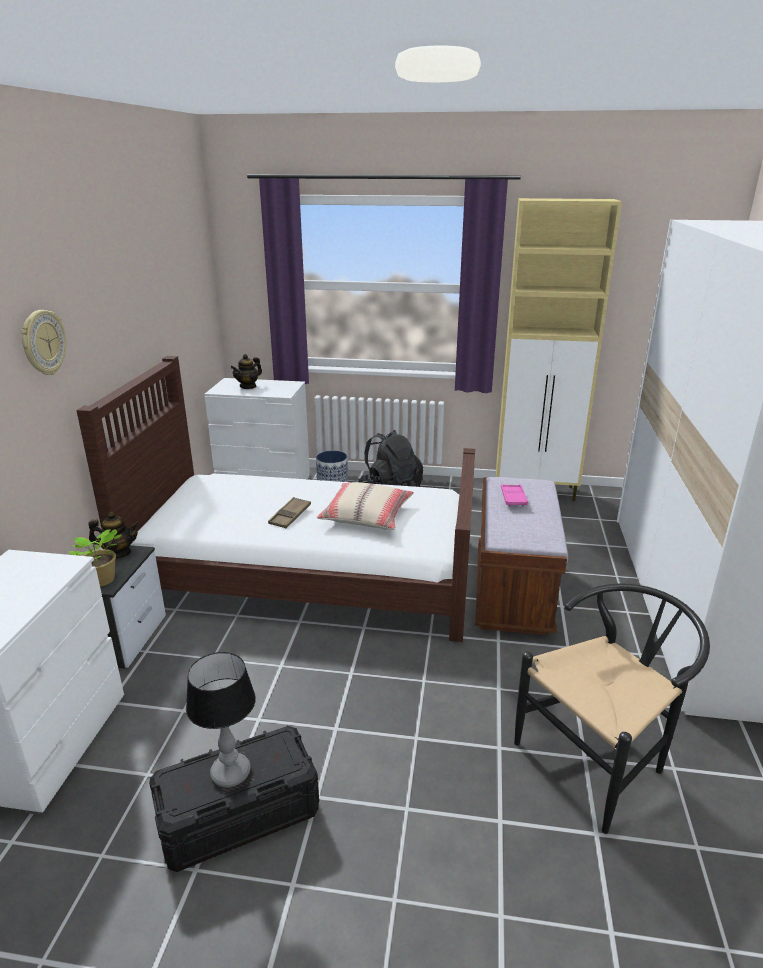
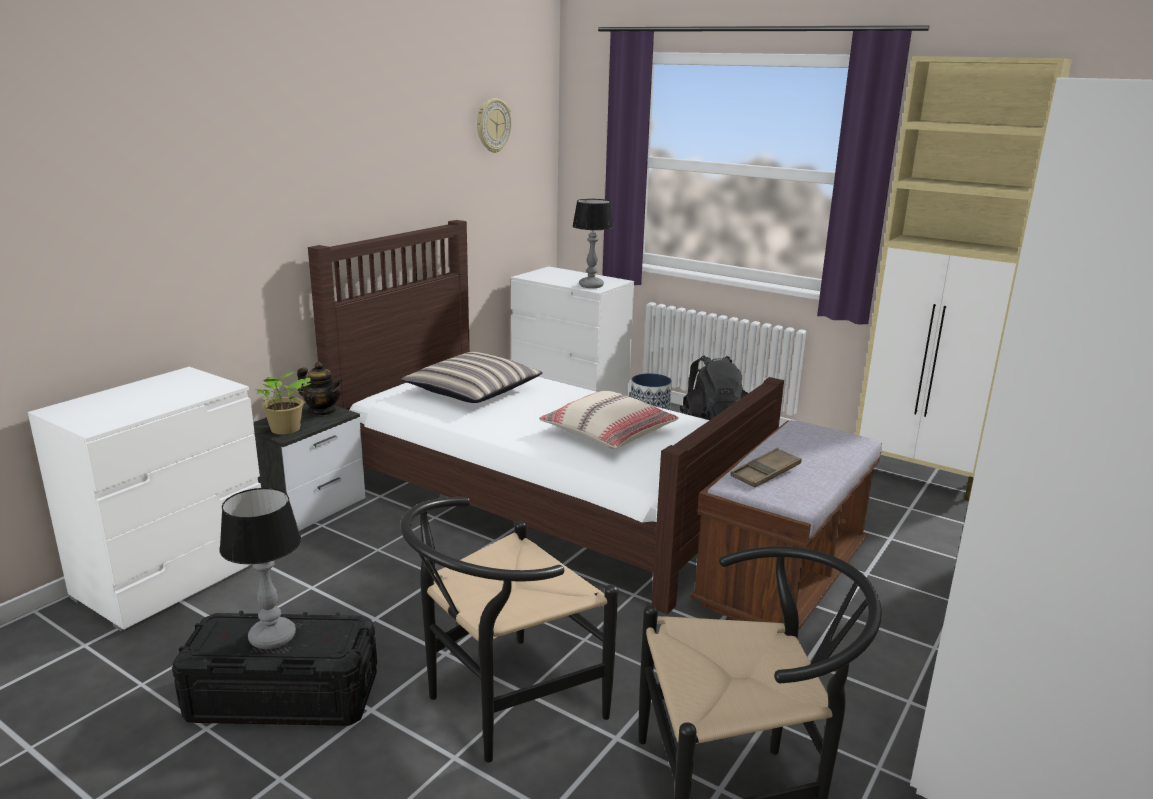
camera: 25 degrees right, 5 degrees down
wall clock [21,310,66,375] -> wall clock moved to [477,98,512,153]
teapot [231,354,262,389] -> none
brown tray [268,497,311,528] -> brown tray moved to [730,448,802,488]
pink tray [501,484,528,507] -> none
none -> black chair [400,497,618,762]
none -> pillow [401,352,542,403]
none -> table lamp [572,199,614,288]

